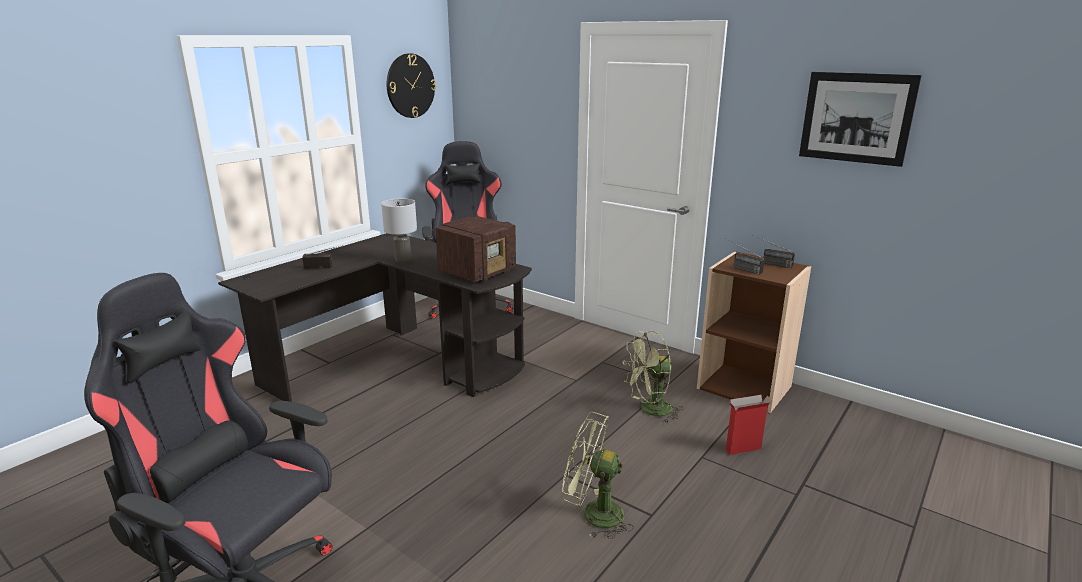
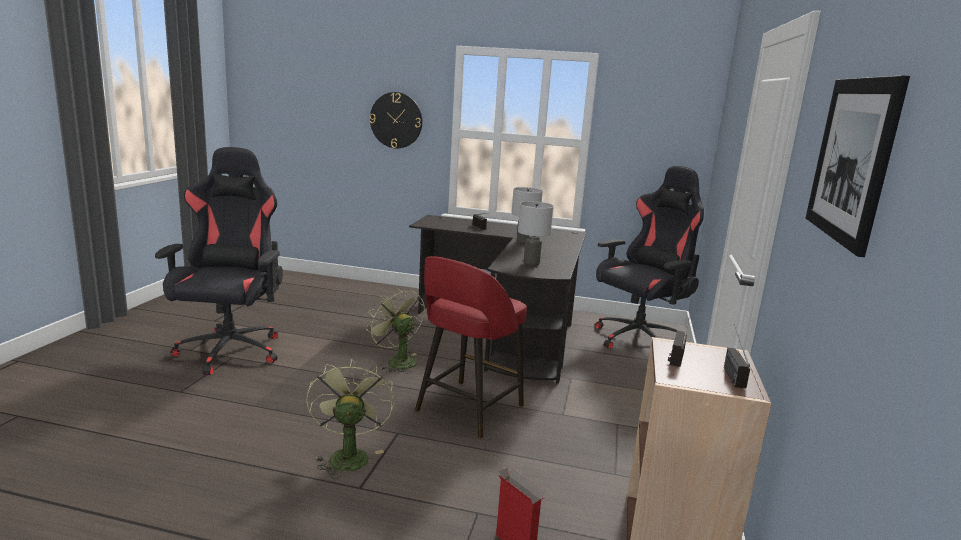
camera: 65 degrees right, 5 degrees down
wall clock [387,53,436,118] -> wall clock moved to [370,92,422,149]
radio [435,216,516,282] -> white table lamp [518,201,554,266]
green fan [623,331,683,423] -> green fan moved to [366,287,425,374]
none -> red stool [415,256,527,438]

